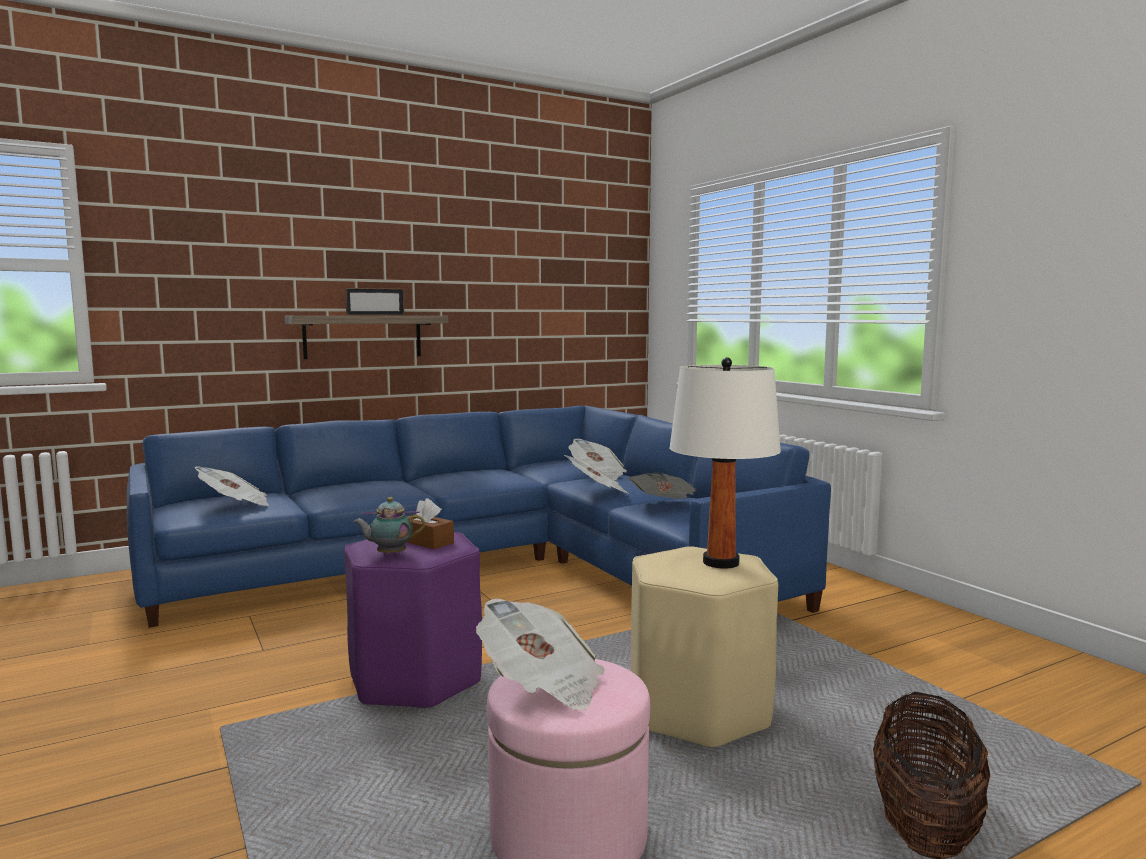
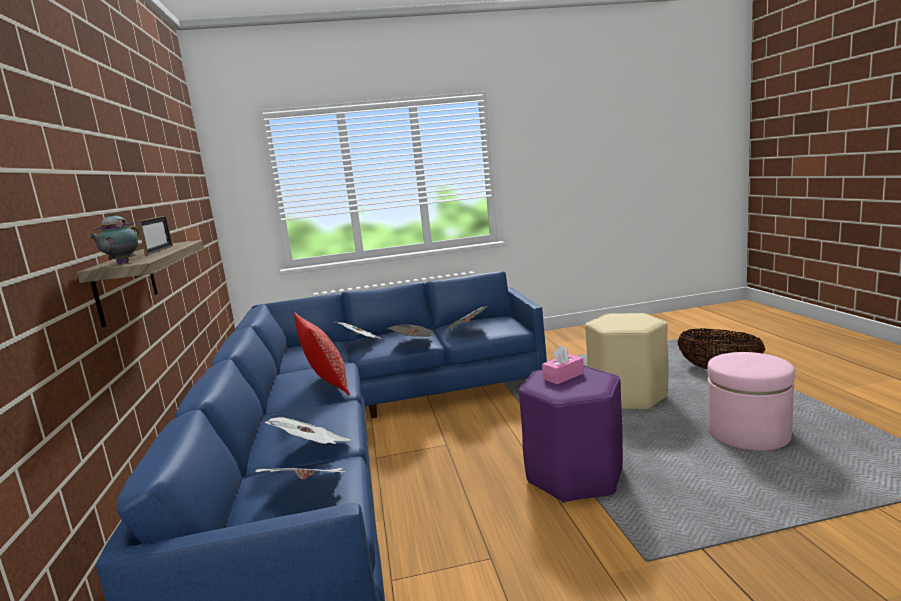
camera: 70 degrees left, 5 degrees up
teapot [353,497,425,555] -> teapot moved to [88,212,140,264]
brown tissue box [407,498,454,549] -> pink tissue box [542,345,584,384]
newspaper [476,598,605,710] -> newspaper moved to [265,417,351,444]
white table lamp [669,357,781,569] -> none
none -> pillow [294,313,350,396]

